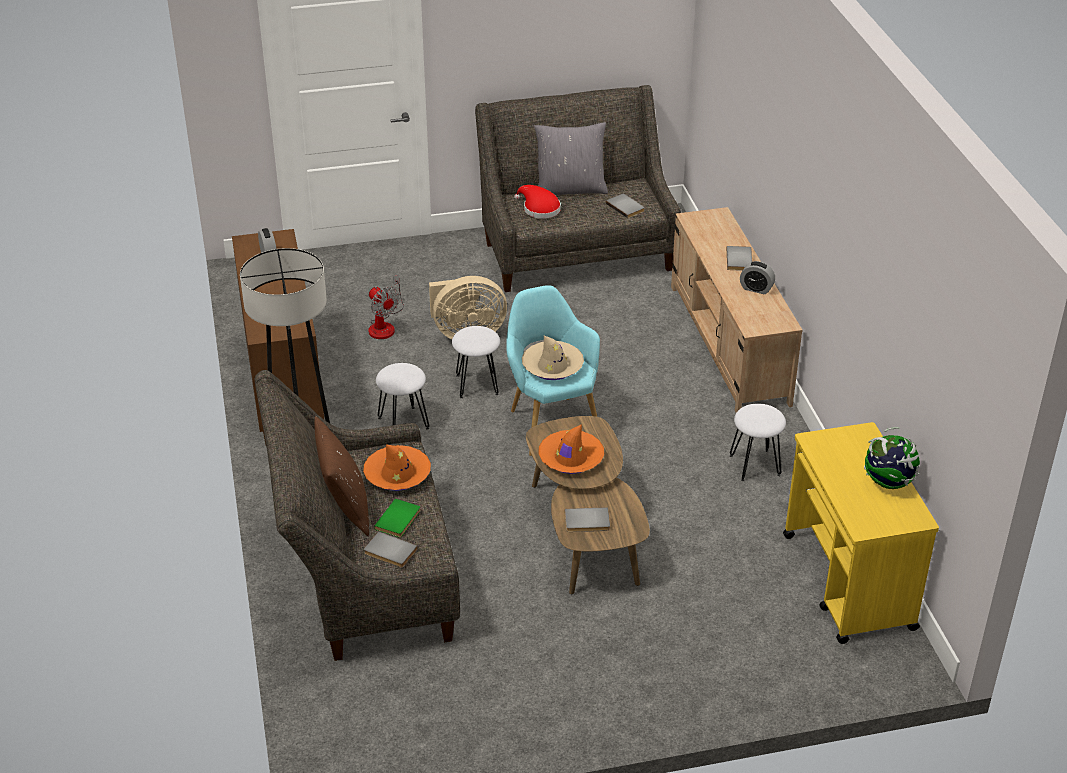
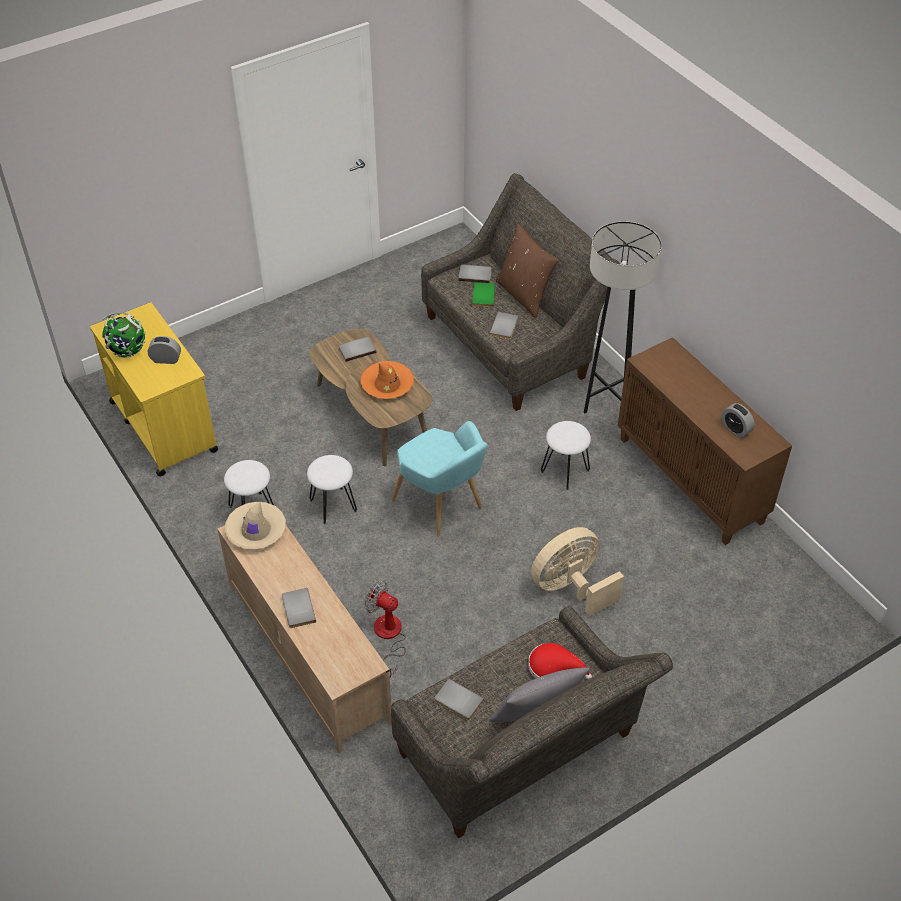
camera: 160 degrees right, 10 degrees up
orange hat [363,445,431,491] -> grey book [489,312,518,340]
fan [368,275,404,339] -> fan moved to [365,580,406,678]
white stool [452,326,500,398] -> white stool moved to [307,455,357,524]
beige hat [522,336,584,380] -> beige hat moved to [225,502,286,550]
alarm clock [740,261,775,294] -> alarm clock moved to [148,336,181,364]

